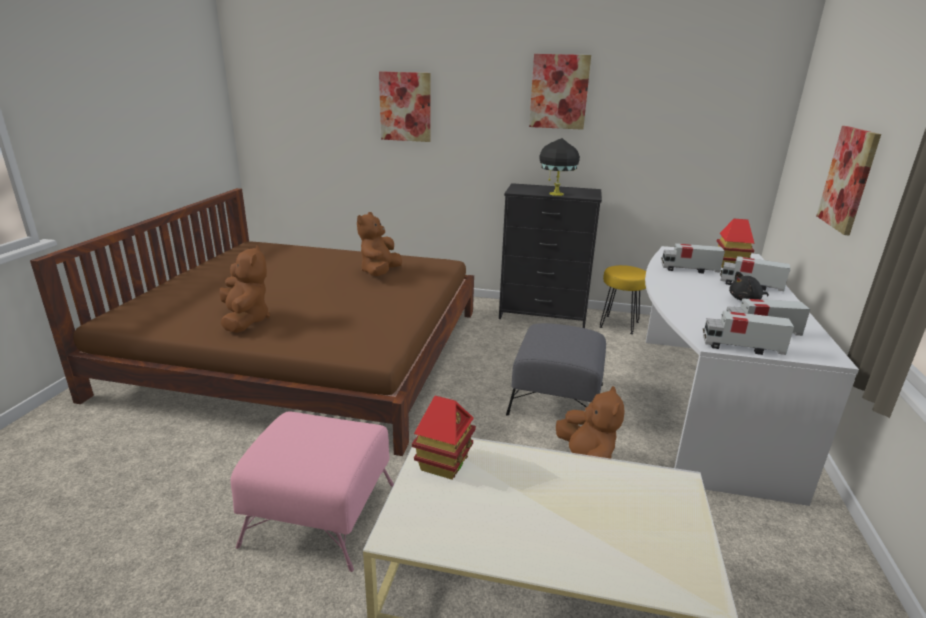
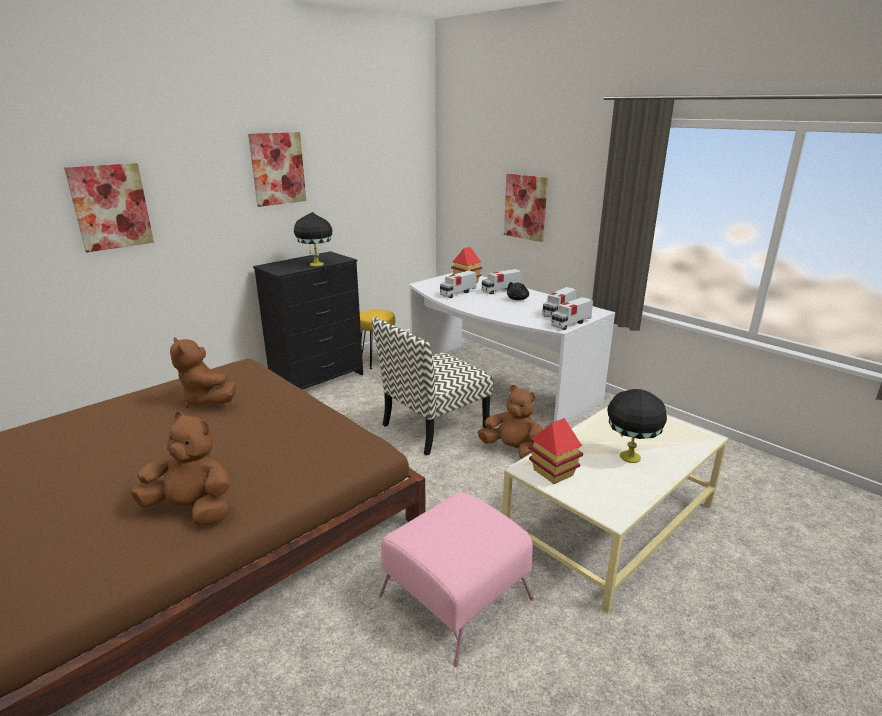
camera: 55 degrees left, 0 degrees up
grey ottoman [506,323,606,416] -> chair [371,317,493,456]
none -> black table lamp [607,389,667,463]

